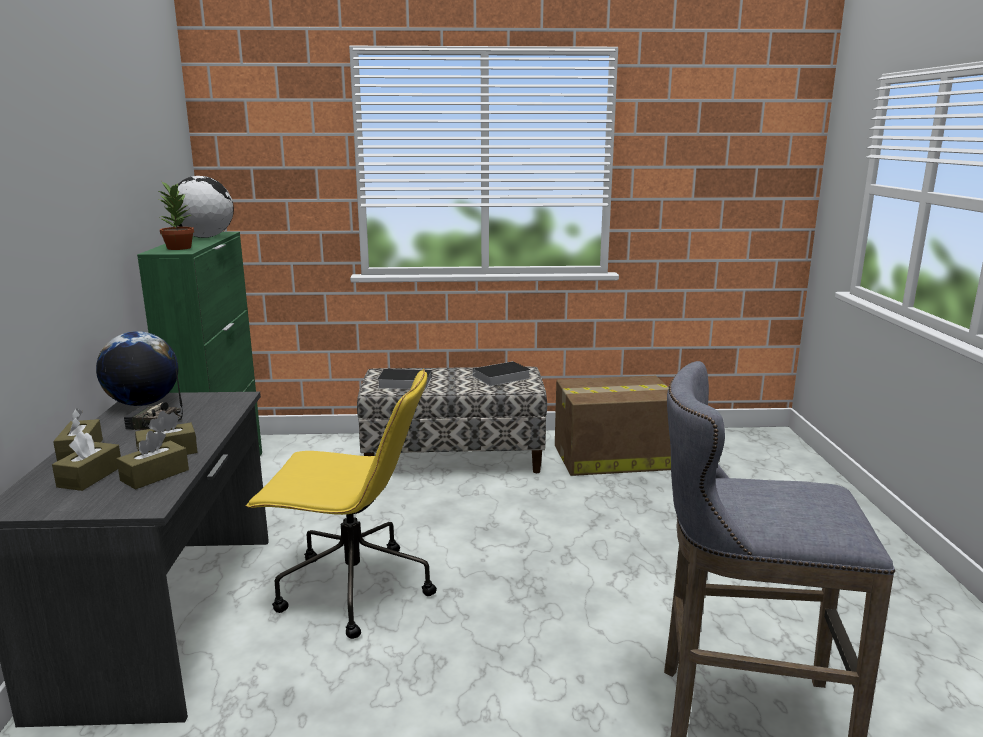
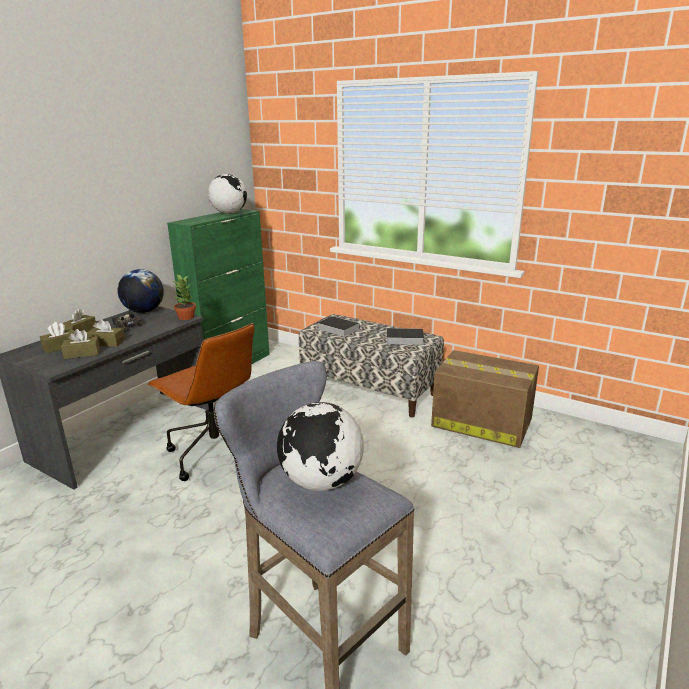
camera: 35 degrees right, 5 degrees up
potted plant [157,181,194,250] -> potted plant moved to [173,274,196,320]
yellow office chair [246,369,437,639] -> brown office chair [147,323,255,481]
none -> globe [277,402,364,491]

